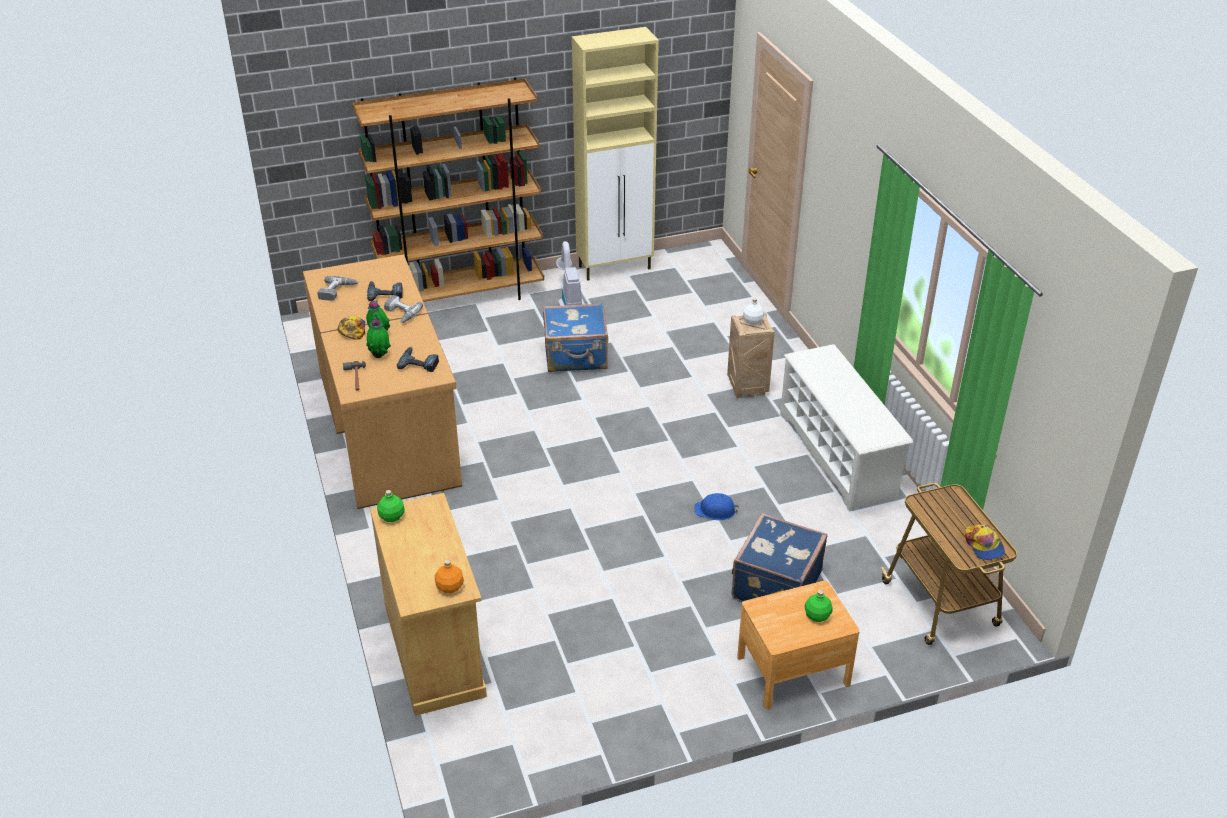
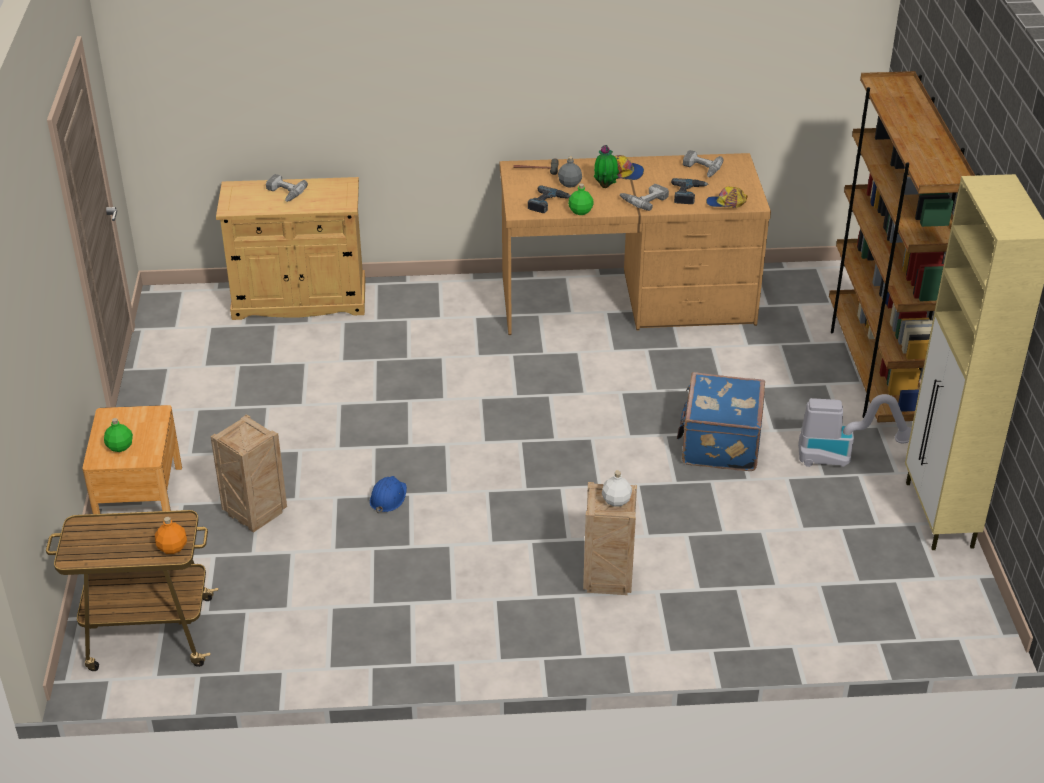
camera: 105 degrees right, 0 degrees up
potted plant [366,318,391,358] -> grey bottle [558,156,582,188]
green bottle [377,490,405,522] -> green bottle moved to [568,183,594,215]
orange bottle [435,560,464,593] -> orange bottle moved to [155,517,187,554]
blue suitcase [731,513,827,602] -> crate [210,414,287,533]
white shoe rack [780,344,913,511] -> none
cap [965,524,1005,560] -> cap moved to [706,187,748,208]
none -> power drill [266,174,308,202]

